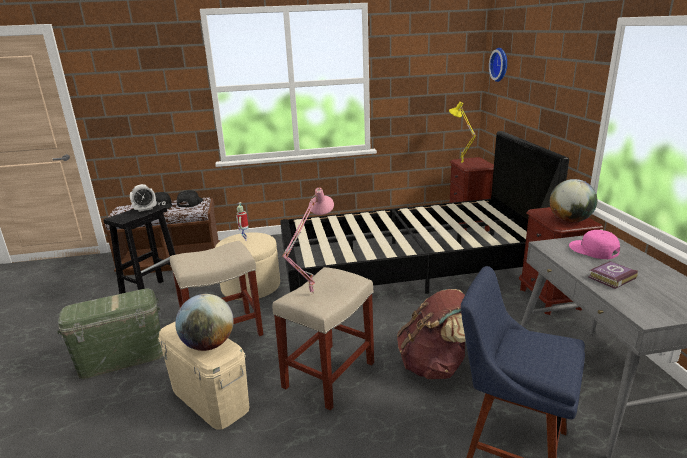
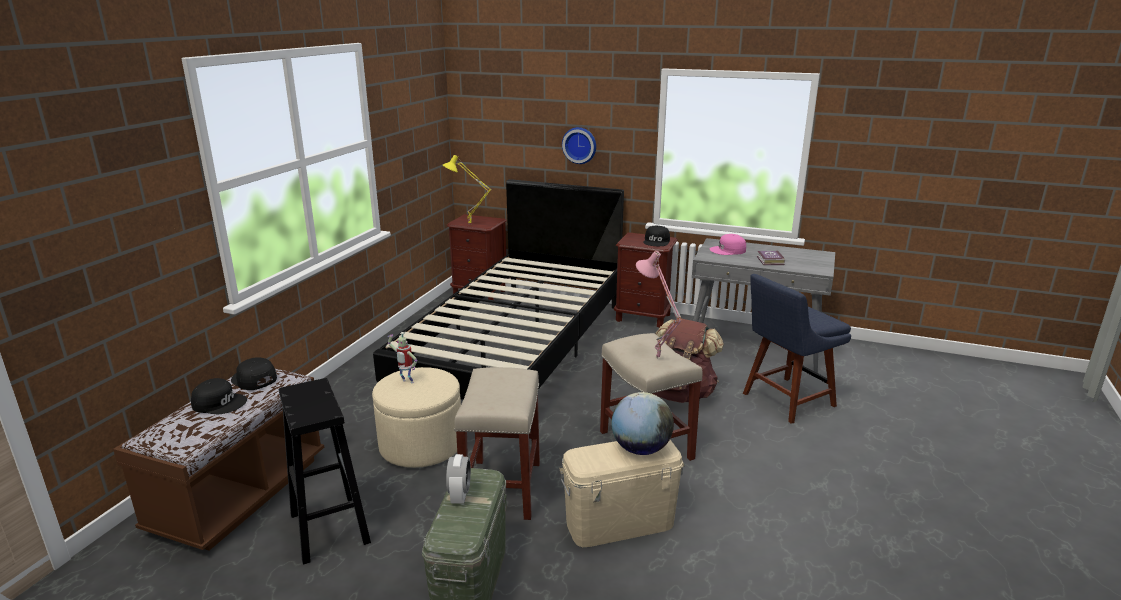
camera: 60 degrees left, 0 degrees up
alarm clock [130,184,156,212] -> alarm clock moved to [446,454,471,504]
wall clock [489,48,507,82] -> wall clock moved to [562,127,596,164]
globe [550,179,597,223] -> black cap [643,226,670,246]

